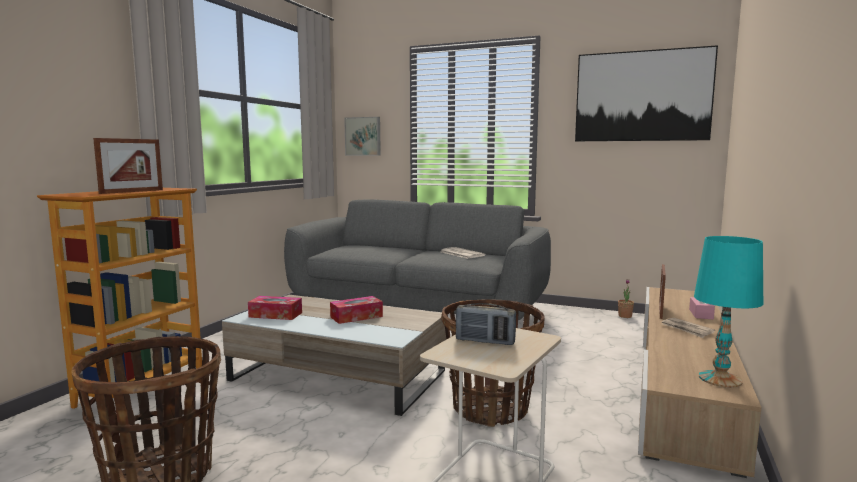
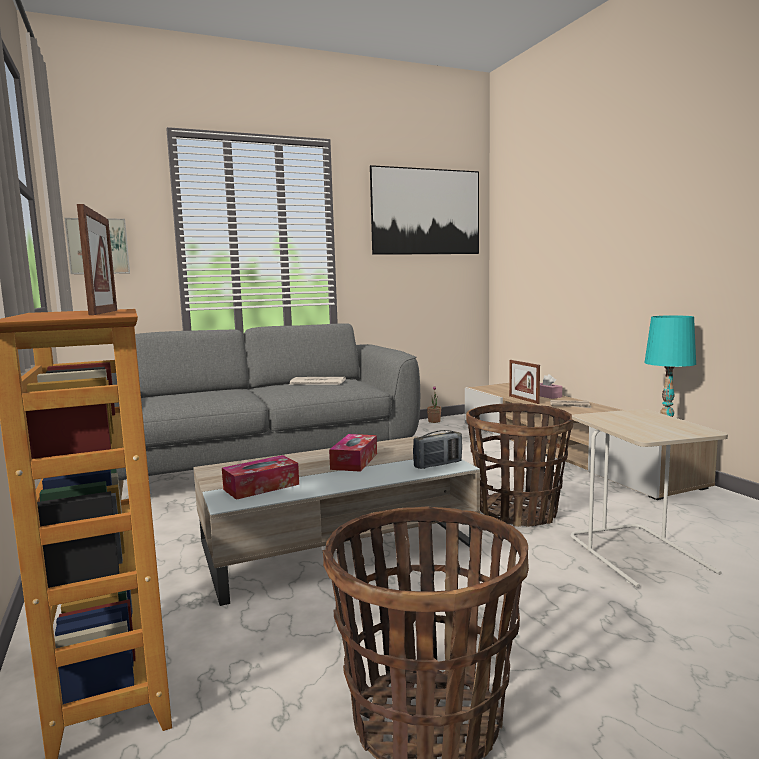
camera: 45 degrees left, 0 degrees up
radio [456,303,516,345] -> radio moved to [413,430,462,469]

